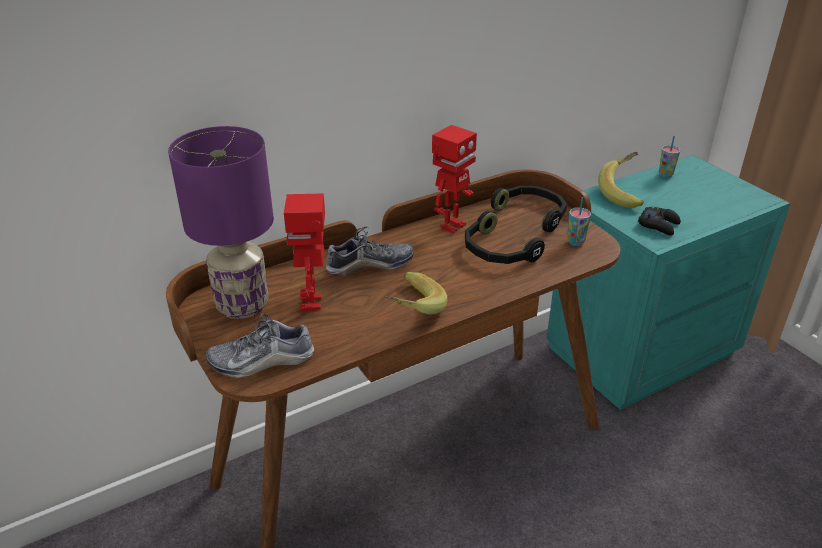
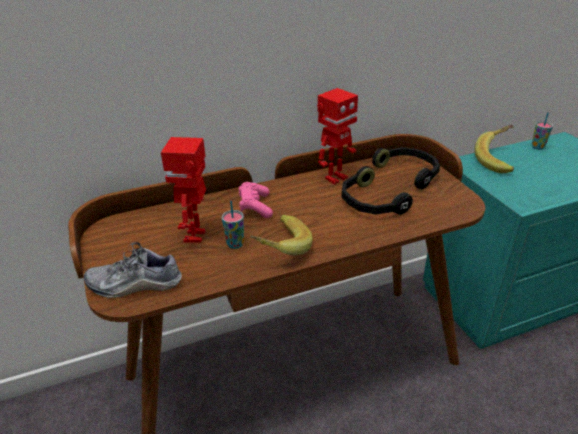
camera: 10 degrees right, 0 degrees up
purple table lamp [168,126,274,319] -> none
shoe [325,226,414,276] -> pink game controller [239,182,273,218]
cup [567,197,591,246] -> cup moved to [222,201,244,249]
black game controller [638,207,681,236] -> none

